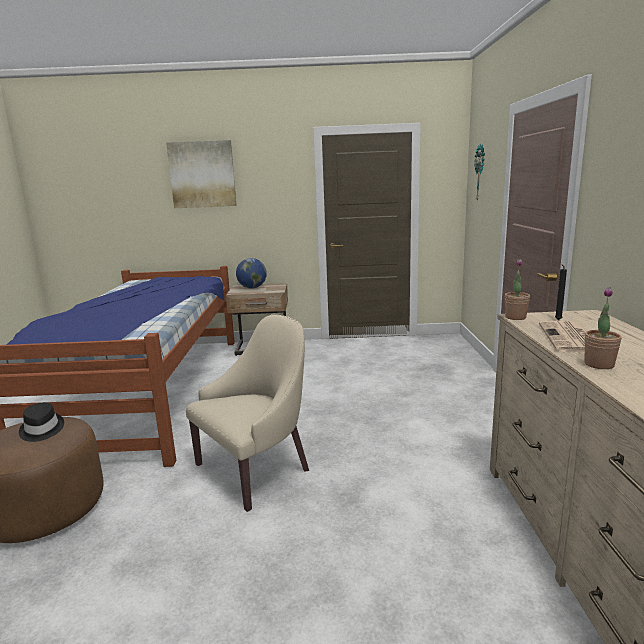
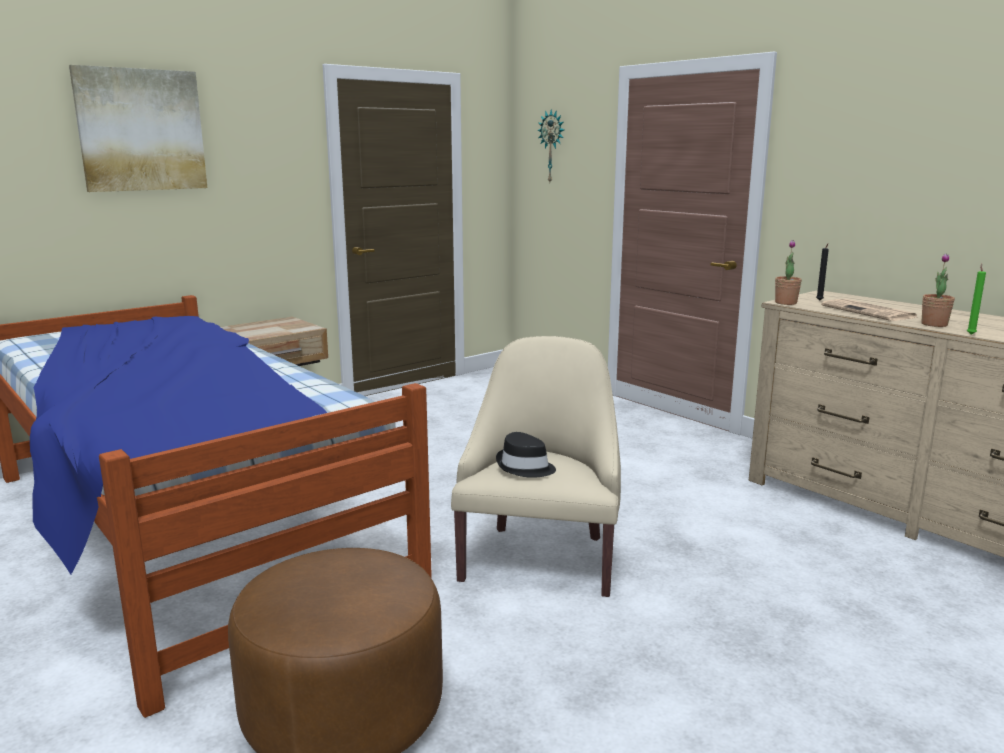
camera: 40 degrees left, 0 degrees up
black hat [19,402,64,442] -> black hat moved to [496,432,556,478]
globe [236,258,267,289] -> none
none -> green candle [967,264,986,335]

